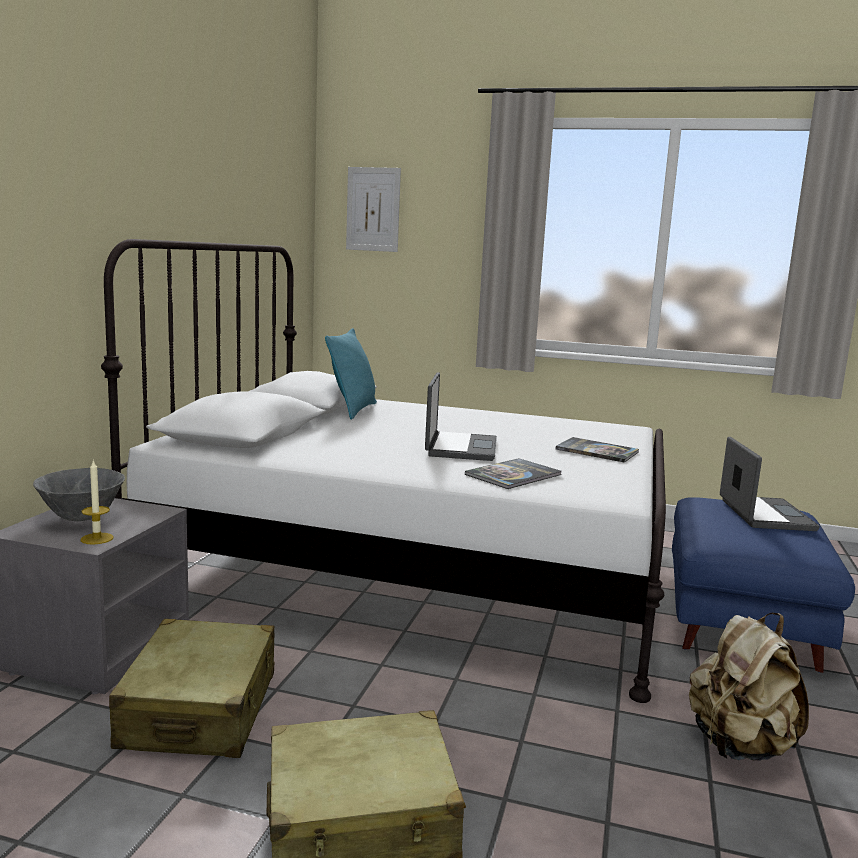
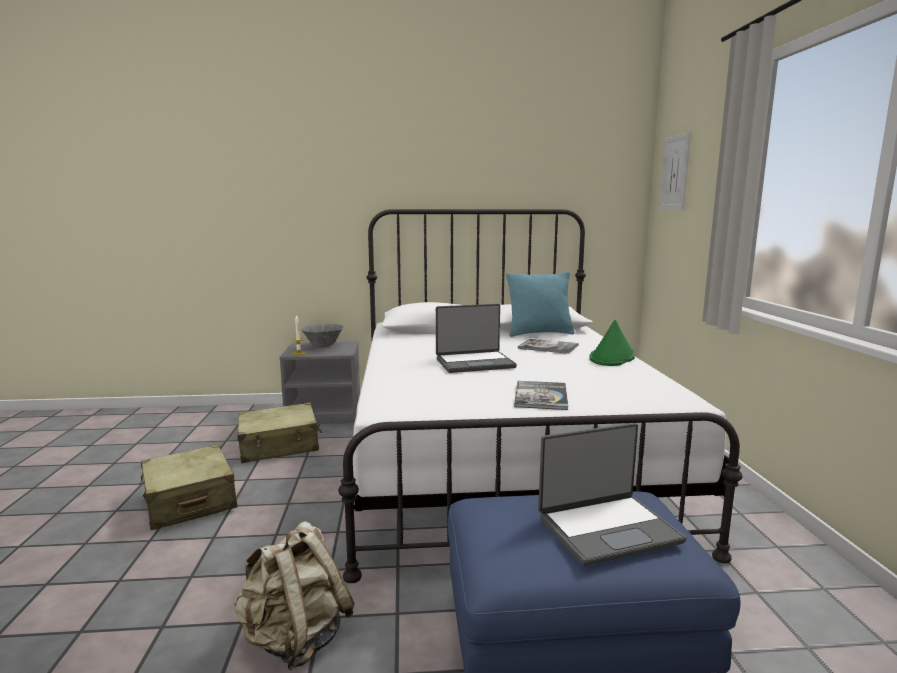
camera: 70 degrees right, 0 degrees up
book [465,458,561,489] -> book moved to [518,339,578,354]
none -> green hat [589,320,635,366]

